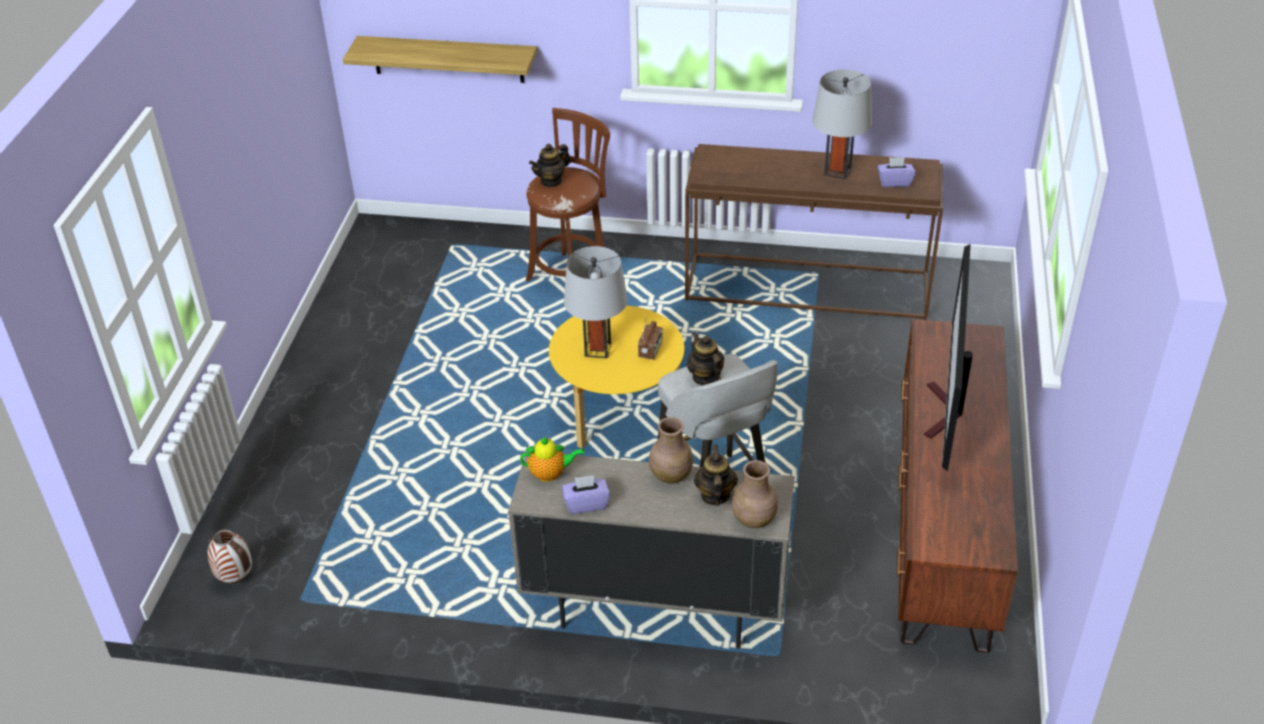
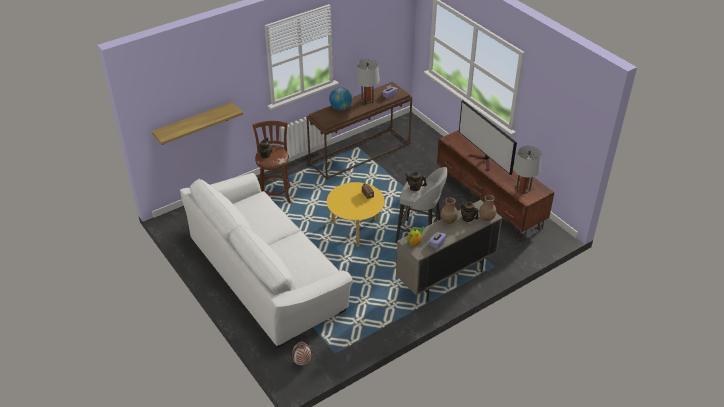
camera: 45 degrees left, 0 degrees up
grey table lamp [564,246,628,358] -> grey table lamp moved to [513,146,541,195]
none -> white sofa [180,173,353,348]
none -> globe [329,87,352,110]

